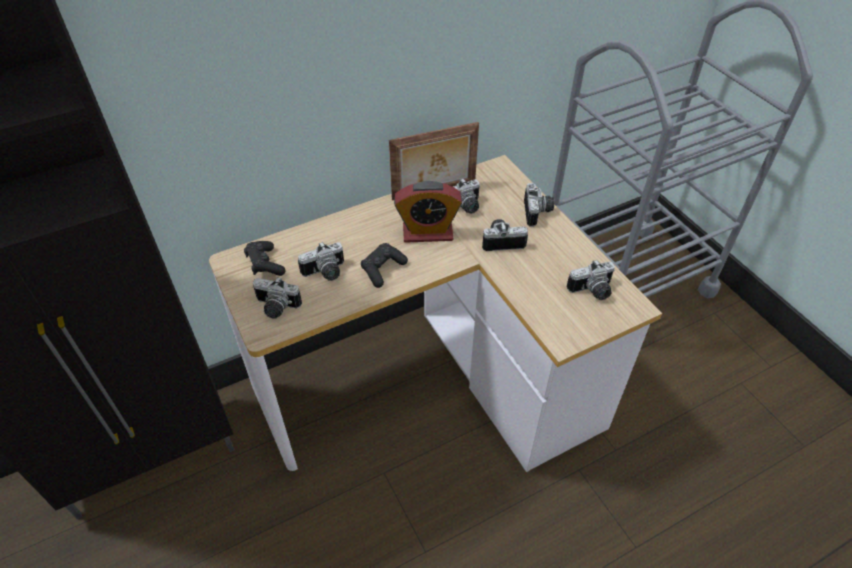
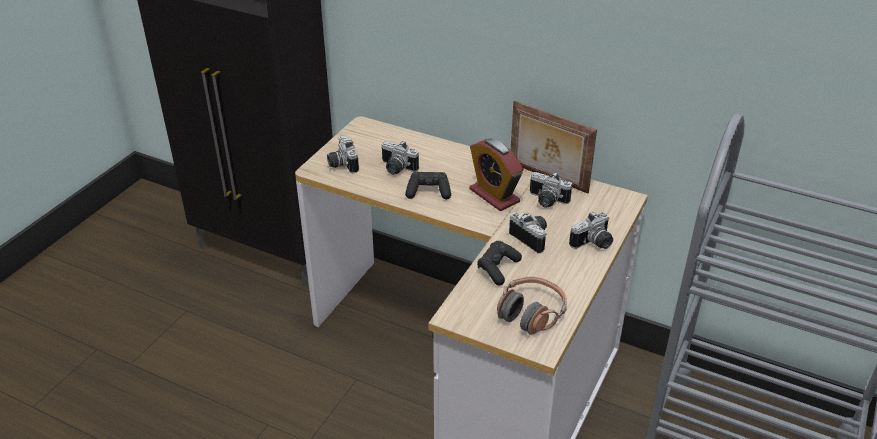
camera: 55 degrees right, 10 degrees down
black game controller [244,241,285,276] -> black game controller moved to [477,241,522,286]
camera [567,260,615,300] -> headphones [497,277,567,335]

